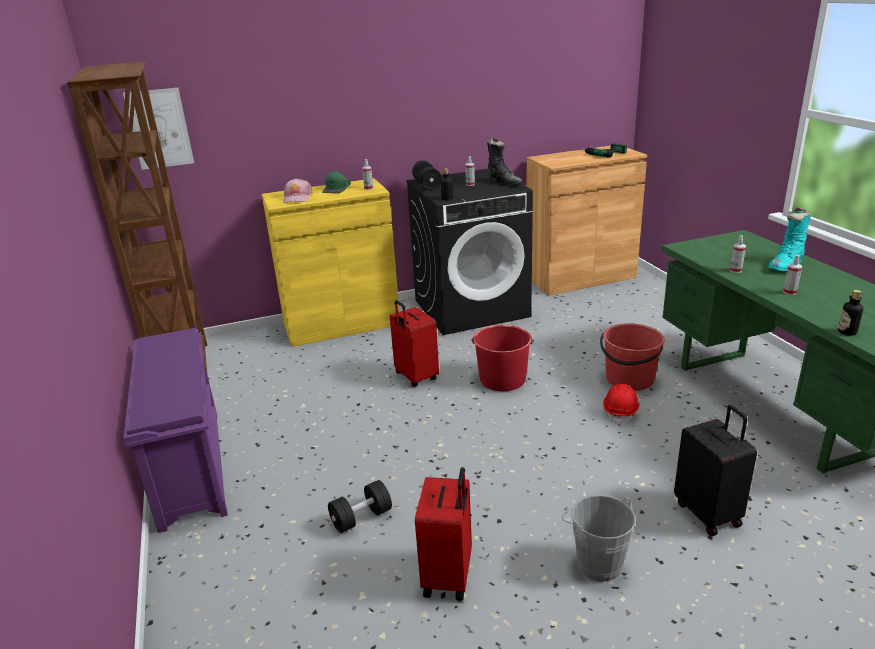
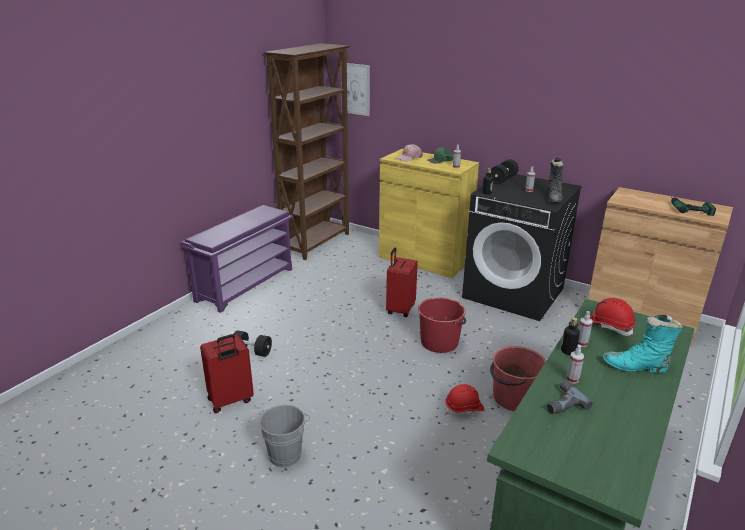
camera: 50 degrees right, 0 degrees up
black suitcase [674,405,757,536] -> none
bottle [838,290,863,336] -> bottle moved to [561,317,580,355]
none -> power drill [547,381,593,414]
none -> red hard hat [590,298,636,336]

